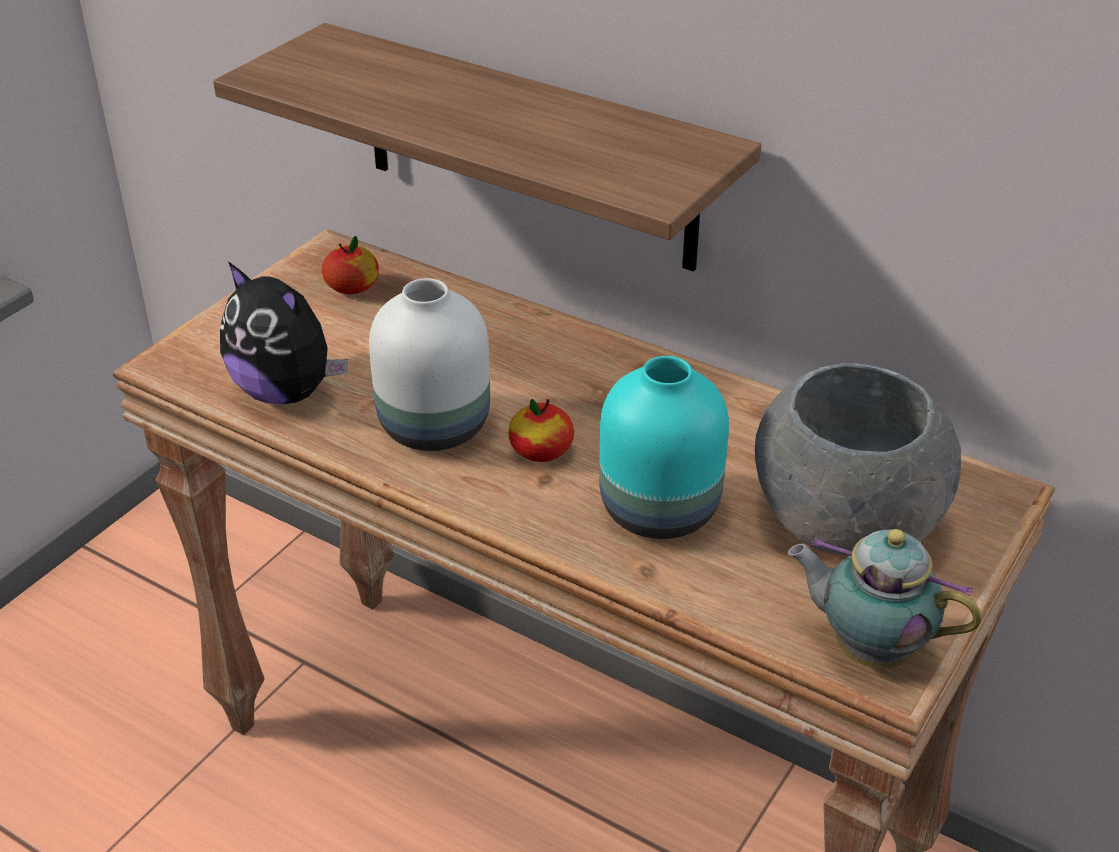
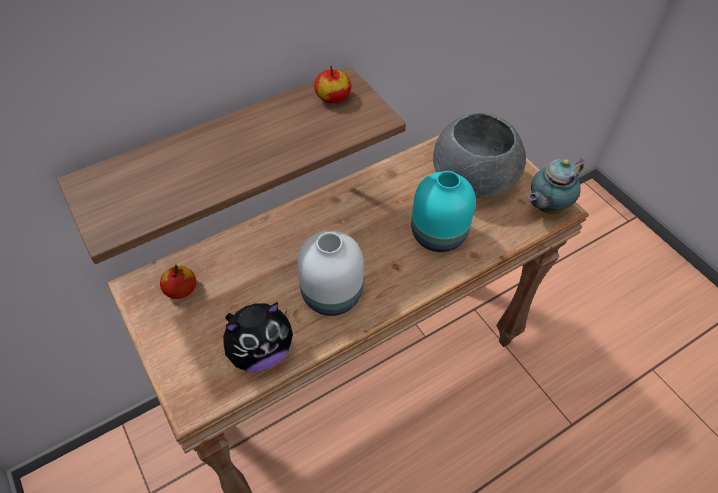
camera: 65 degrees left, 15 degrees up
apple [508,399,574,462] -> apple moved to [314,66,351,103]

